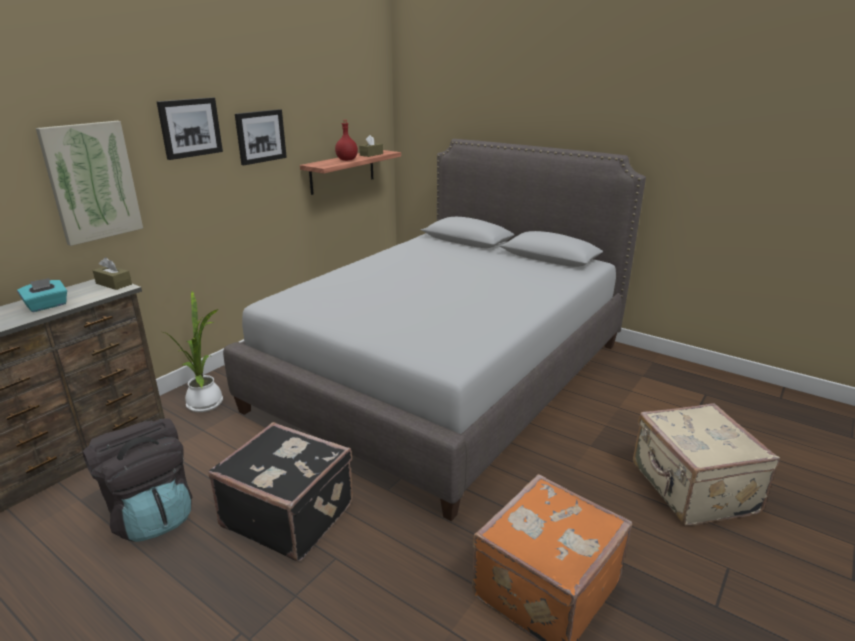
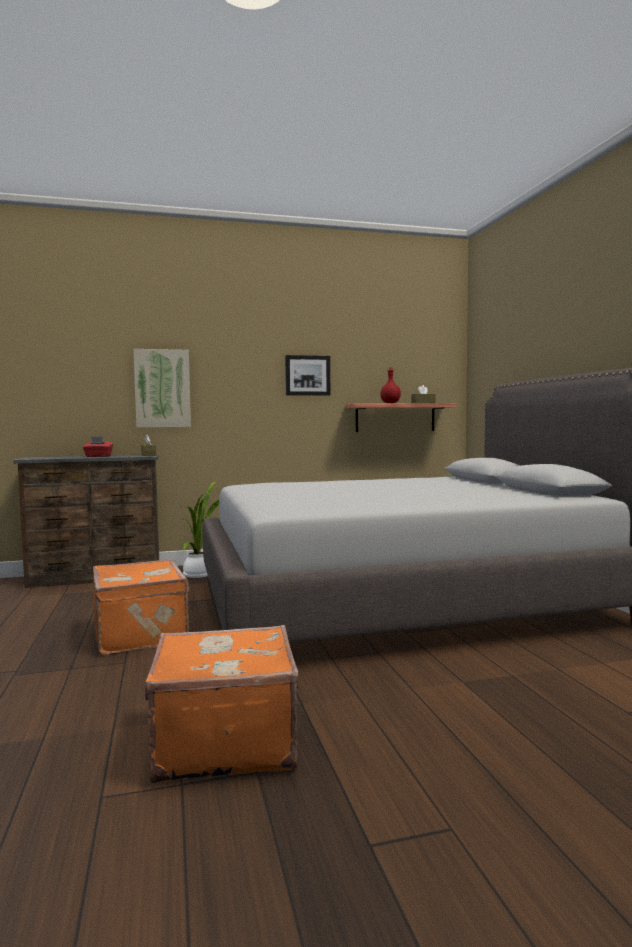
camera: 40 degrees right, 20 degrees down
turquoise tissue box [17,278,67,312] -> red tissue box [83,437,113,457]
black backpack [82,418,192,542] -> none
picture [157,97,223,160] -> none
black suitcase [209,422,353,561] -> orange suitcase [93,559,190,654]
beige suitcase [633,403,780,526] -> none

